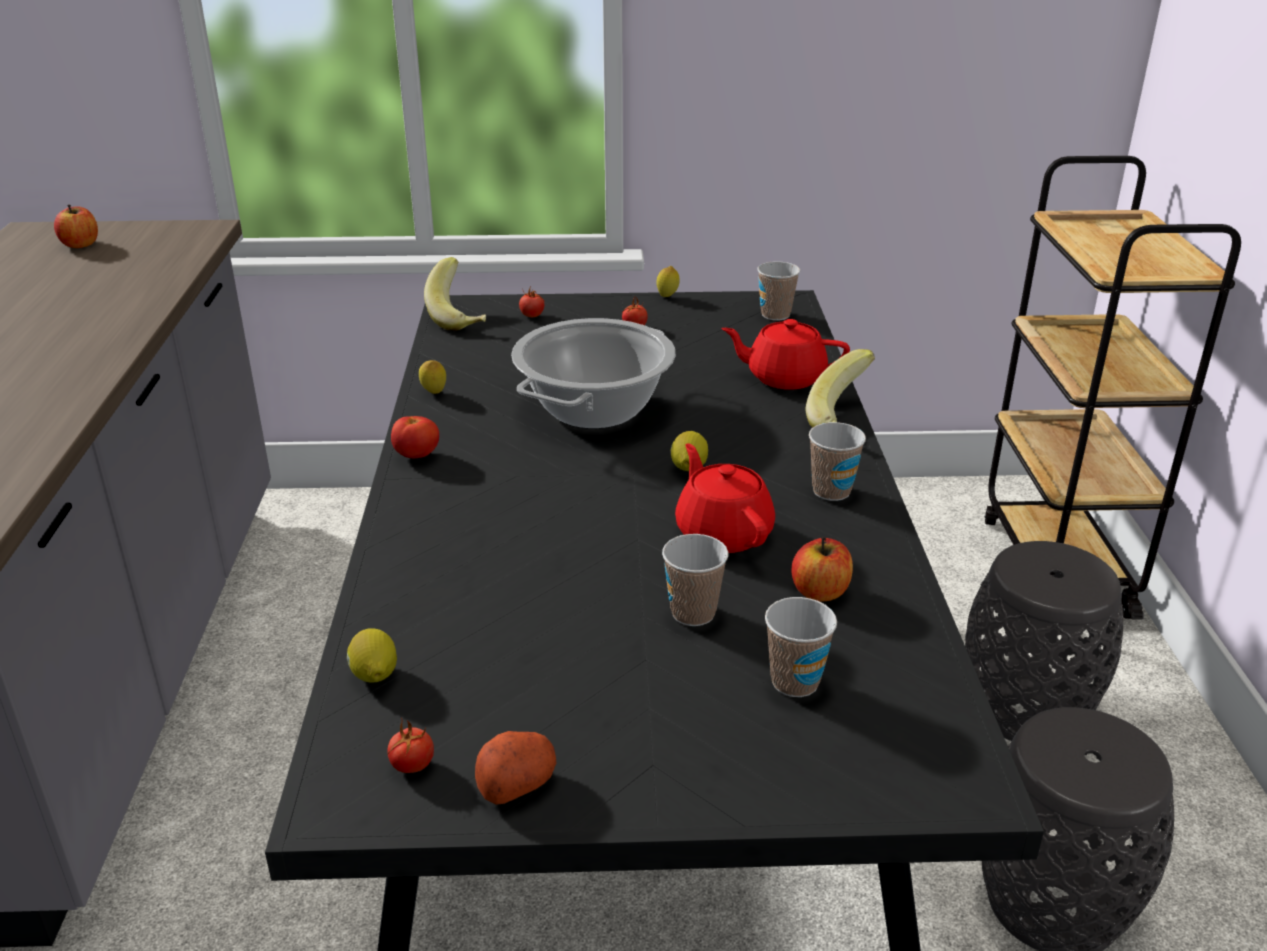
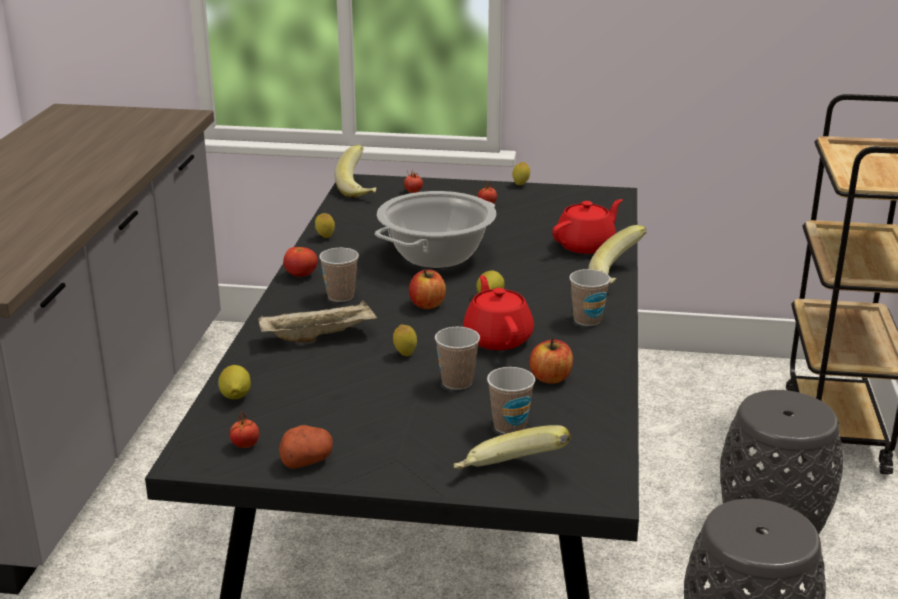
camera: 10 degrees right, 5 degrees down
apple [54,205,98,248] -> apple moved to [409,269,446,309]
red teapot [721,319,850,390] -> red teapot turned 120 degrees clockwise [552,199,622,254]
cup [757,261,800,321] -> cup moved to [319,248,359,302]
none -> beige tray [258,300,378,342]
none -> lemon [393,325,417,356]
none -> banana [453,425,571,469]

